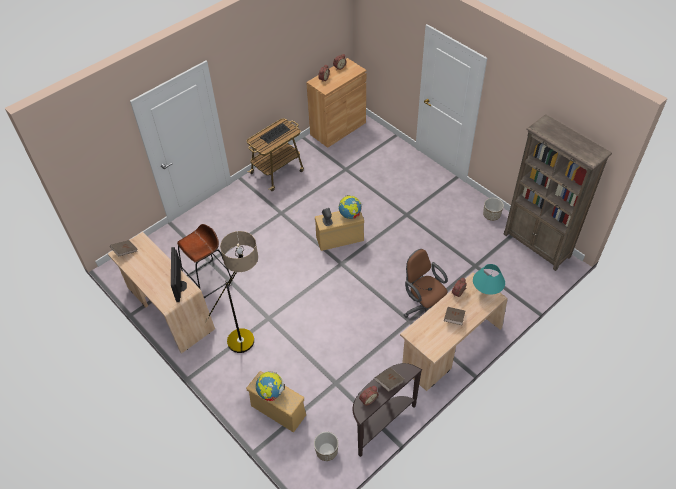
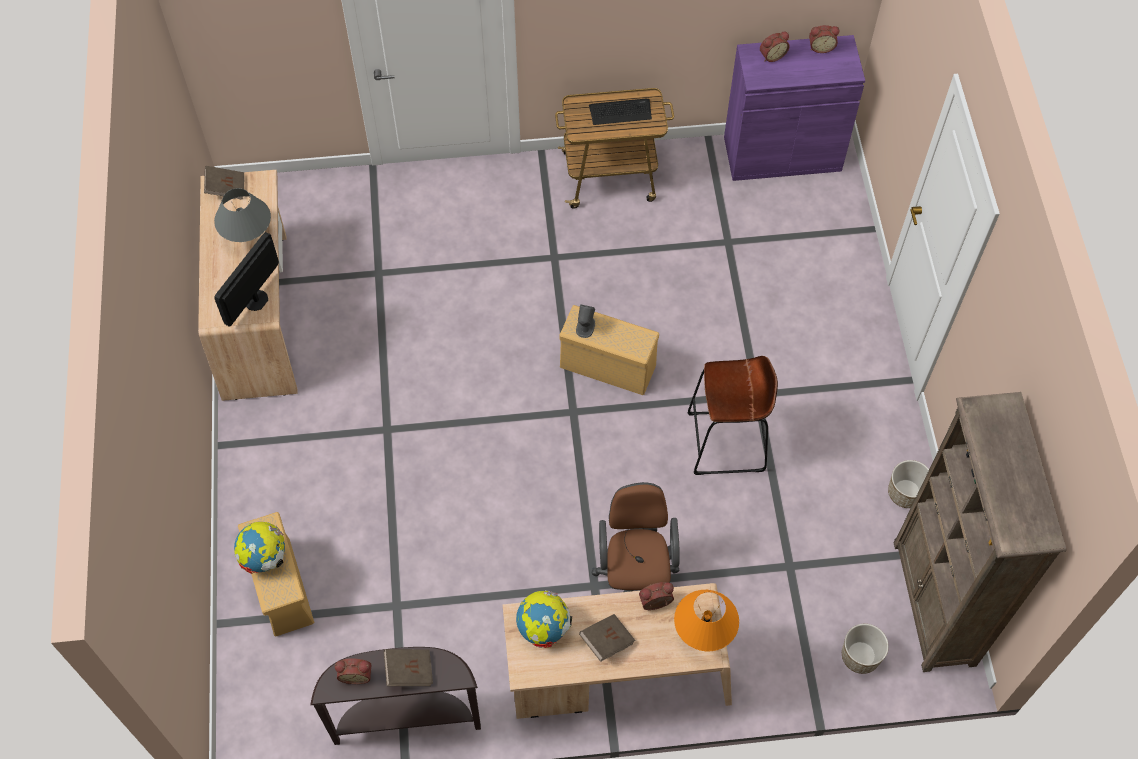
camera: 35 degrees right, 10 degrees up
brown stool [177,224,232,298] -> brown stool moved to [688,356,778,475]
floor lamp [205,231,258,353] -> none
brown cabinet [306,58,366,148] -> purple cabinet [724,35,865,181]
planter [314,432,338,461] -> planter moved to [842,624,889,674]
globe [339,195,362,219] -> globe moved to [516,590,572,648]
turquoise table lamp [473,264,505,295] -> orange table lamp [674,590,739,651]
none -> grey table lamp [214,188,271,242]

